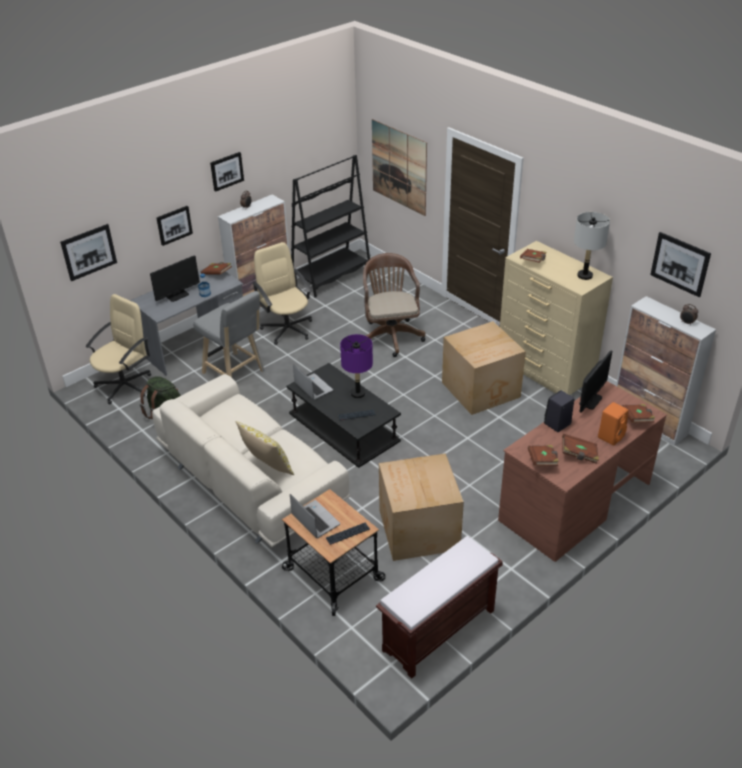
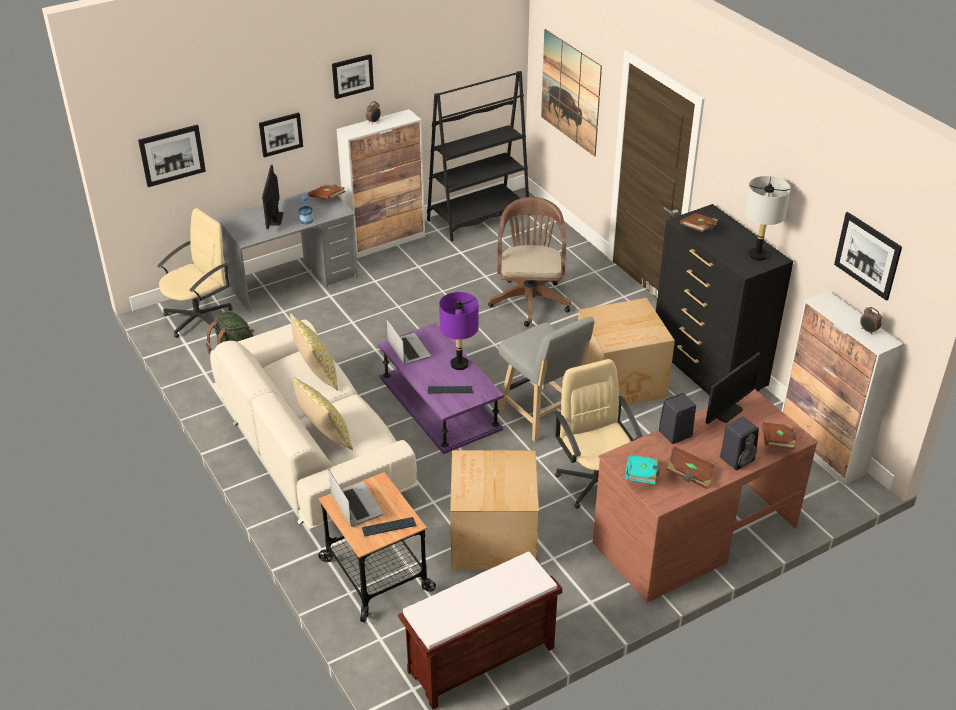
camera: 10 degrees right, 0 degrees up
monitor [150,255,200,302] -> monitor turned 120 degrees clockwise [262,165,283,229]
grey stool [193,291,265,377] -> grey stool moved to [498,317,594,442]
beige office chair [253,242,312,345] -> beige office chair moved to [555,359,643,509]
black coffee table [287,363,401,468] -> purple coffee table [378,323,504,454]
beige dresser [500,241,613,395] -> black dresser [656,204,793,395]
brown book [528,445,559,466] -> turquoise book [625,455,660,484]
orange speaker [598,402,629,446] -> black speaker [720,416,759,470]
none -> pillow [290,313,338,391]

